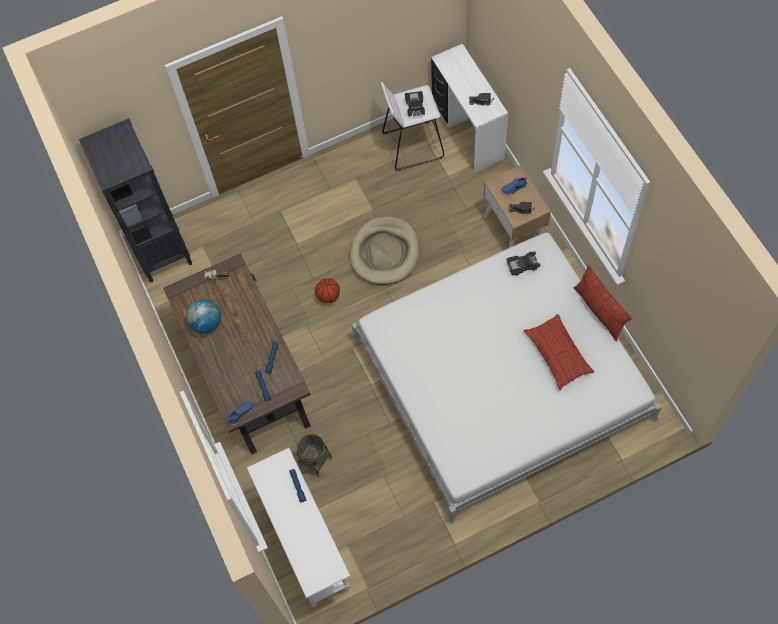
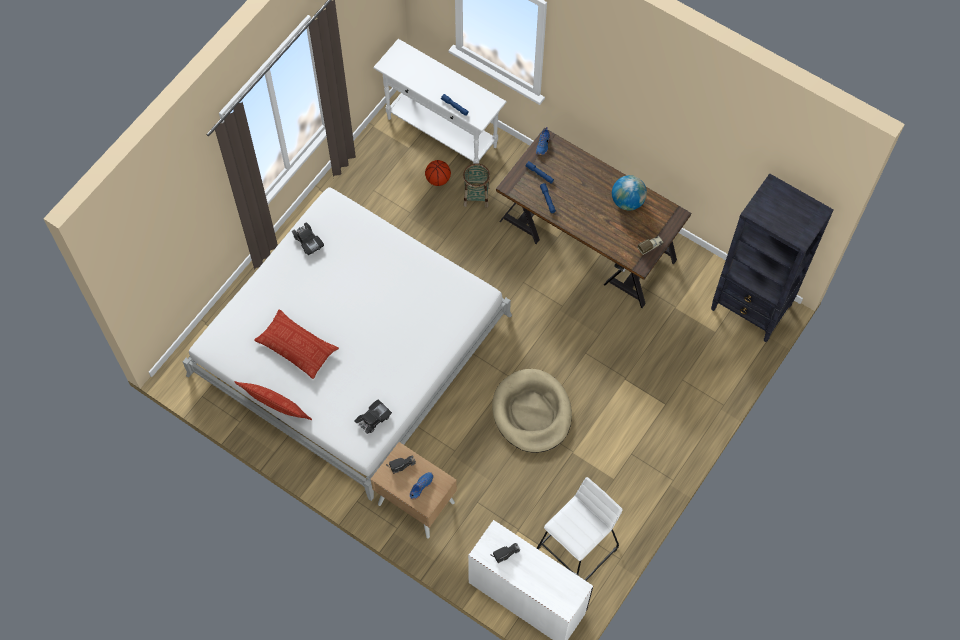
camera: 145 degrees right, 0 degrees up
basketball [315,278,340,303] -> basketball moved to [425,160,451,186]
black toy car [405,91,425,117] -> black toy car moved to [291,222,324,255]

